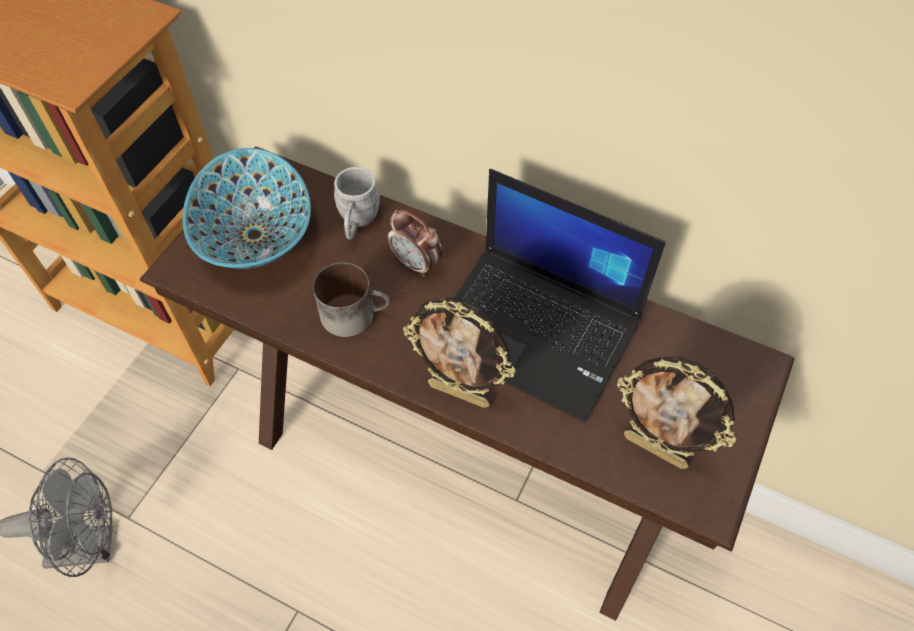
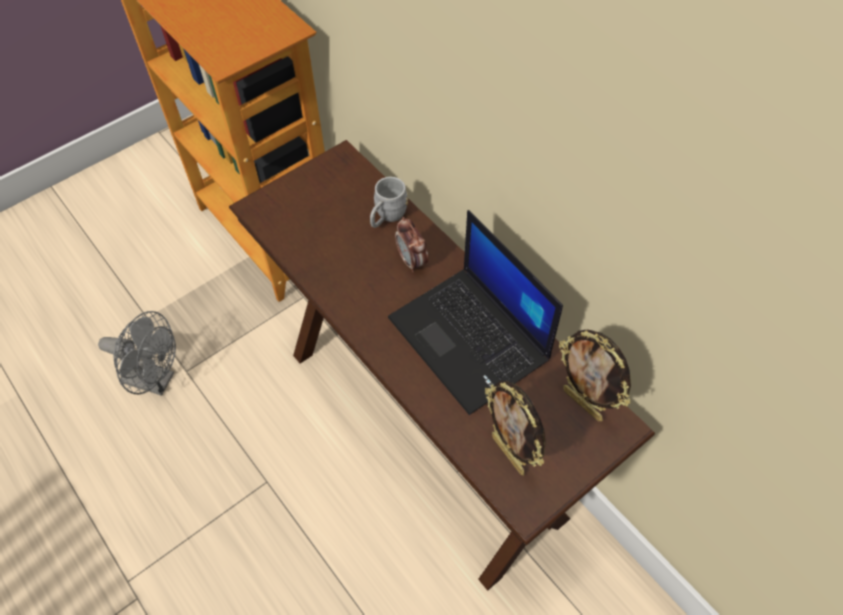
camera: 25 degrees right, 0 degrees up
bowl [183,148,311,269] -> none
mug [313,262,390,337] -> none
picture frame [403,297,516,408] -> picture frame moved to [559,329,631,421]

